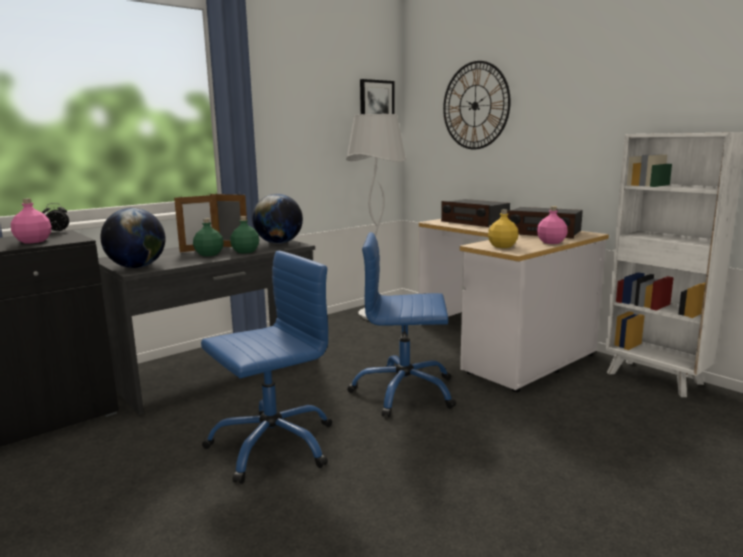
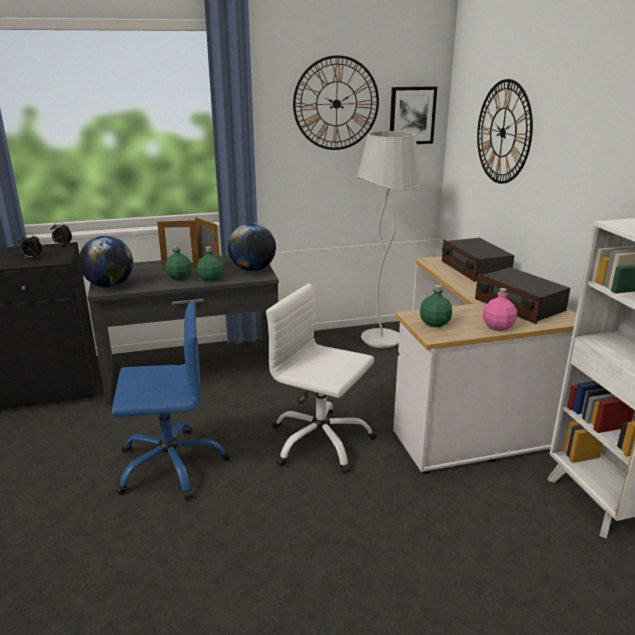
camera: 25 degrees right, 10 degrees up
pink bottle [11,198,52,243] -> alarm clock [18,233,42,259]
blue office chair [347,232,456,417] -> white office chair [266,283,377,474]
yellow bottle [488,209,519,248] -> green bottle [420,285,452,327]
none -> wall clock [293,55,379,150]

